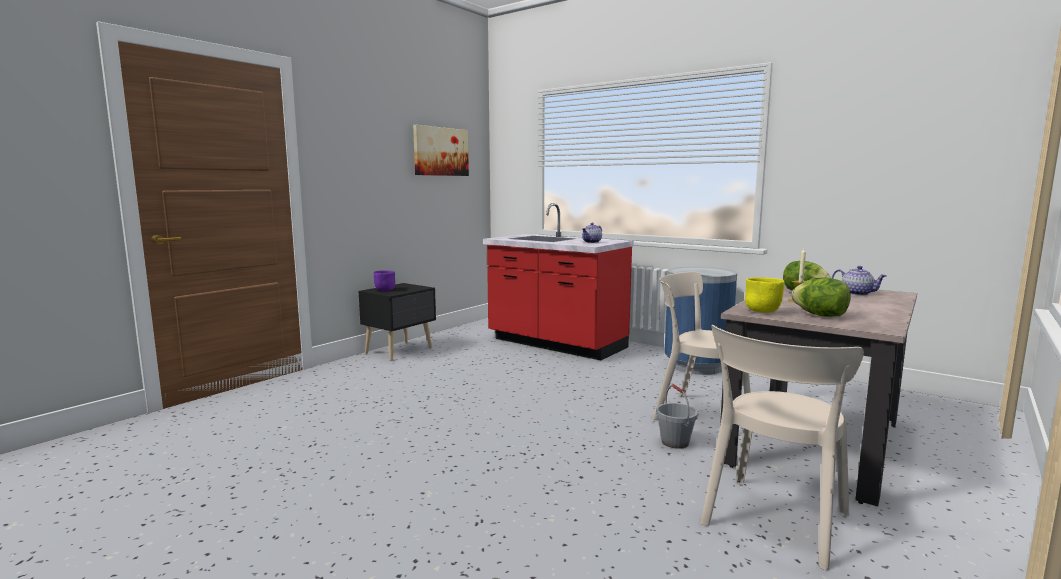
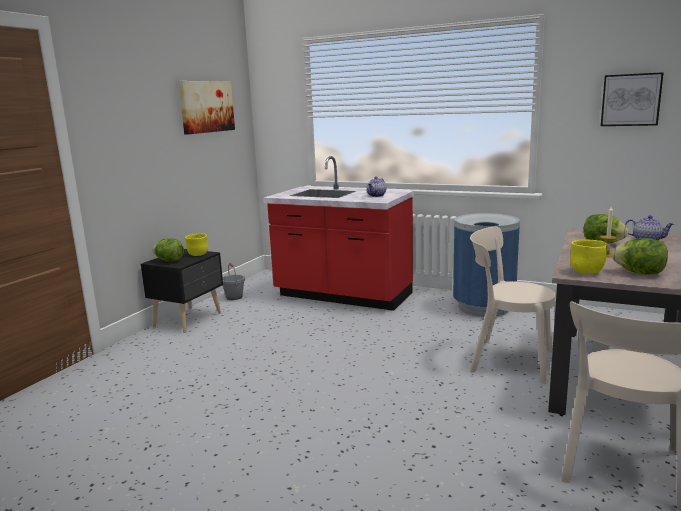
camera: 10 degrees left, 5 degrees up
purple bowl [374,270,395,291] -> lettuce [153,238,184,262]
grey bucket [656,384,698,449] -> grey bucket moved to [222,263,245,300]
none -> yellow bowl [185,234,208,256]
none -> picture [601,72,664,126]

